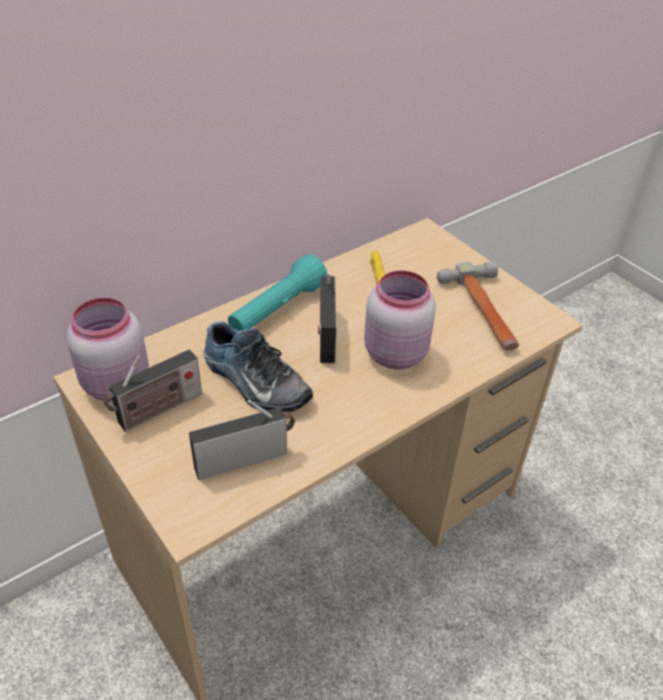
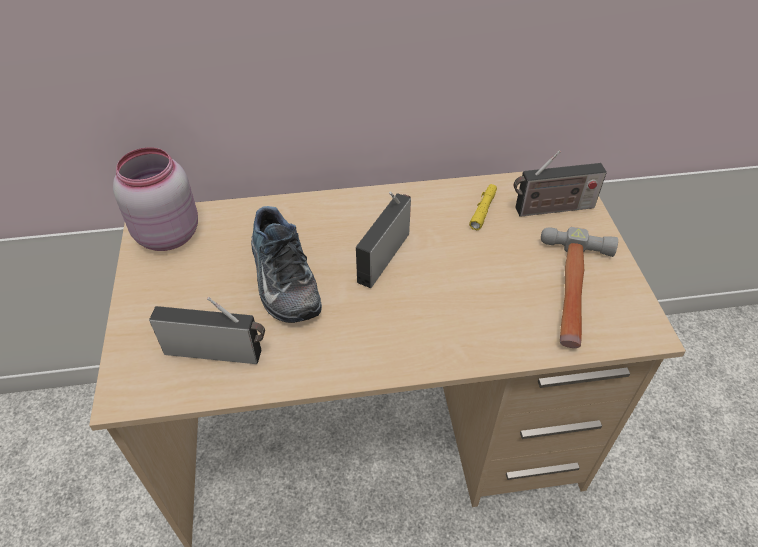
camera: 30 degrees right, 5 degrees up
radio [104,350,202,432] -> radio moved to [514,150,607,217]
turquoise flashlight [228,254,327,331] -> none
pink jar [364,270,436,369] -> none

